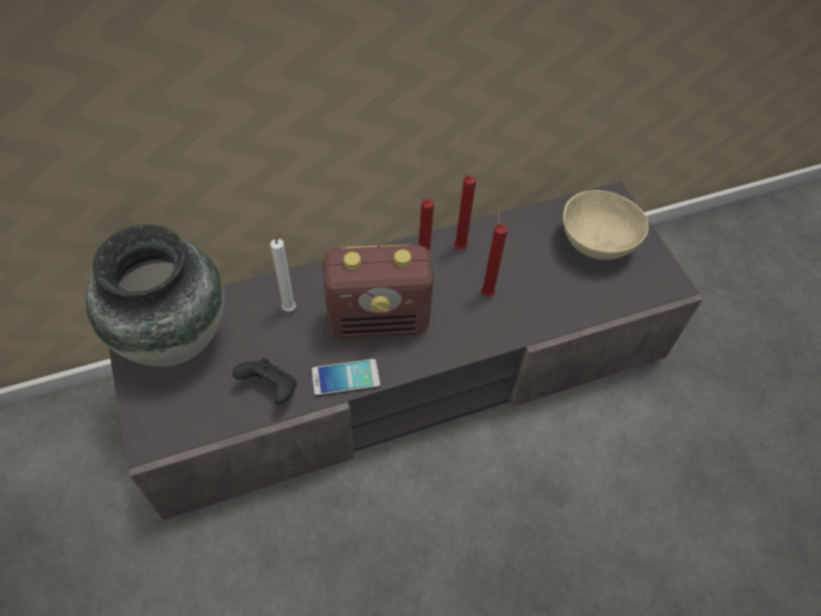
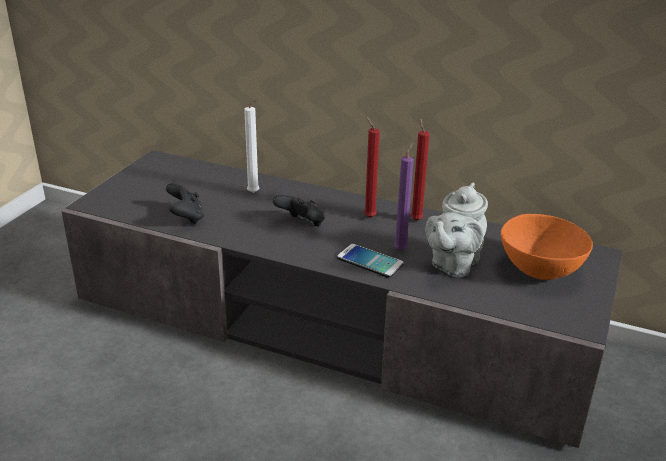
camera: 45 degrees right, 25 degrees down
vase [86,225,225,367] -> none
phone [311,359,380,396] -> phone moved to [337,244,404,278]
radio [323,245,434,339] -> black game controller [273,195,325,226]
red candle [481,210,507,297] -> purple candle [394,143,413,251]
beige bowl [563,190,649,260] -> orange bowl [501,214,593,280]
none -> grey teapot [425,183,488,277]

